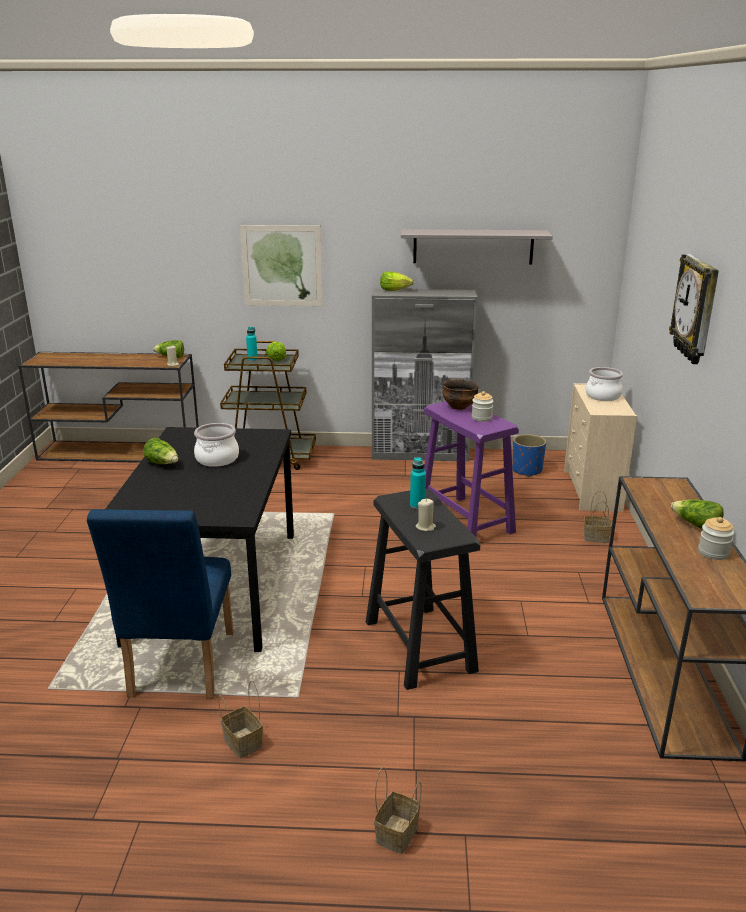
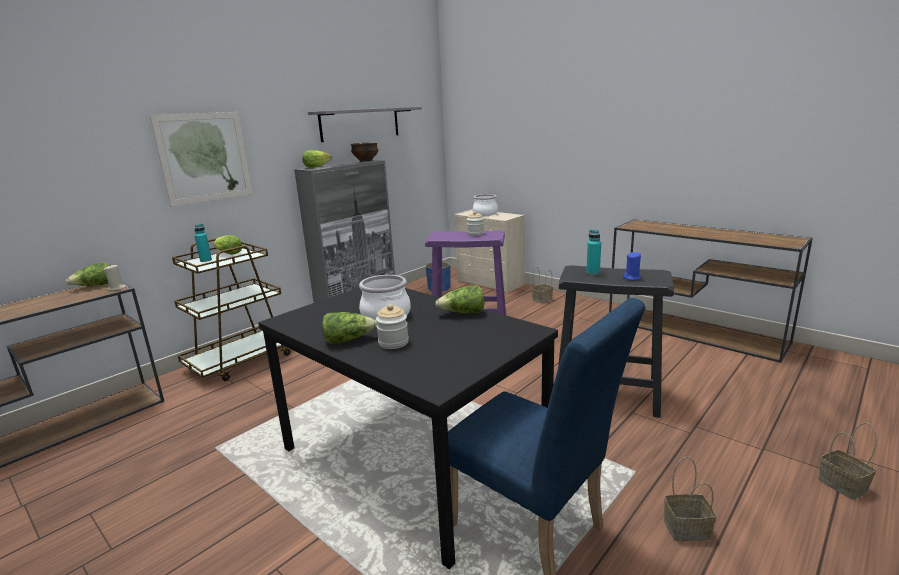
camera: 50 degrees left, 5 degrees down
beige candle [416,499,436,531] -> blue candle [623,252,641,280]
bowl [442,379,479,410] -> bowl moved to [351,143,378,161]
wall clock [669,254,719,364] -> none
lettuce [671,499,724,529] -> lettuce moved to [435,285,485,314]
jar [698,517,734,560] -> jar moved to [376,304,409,349]

